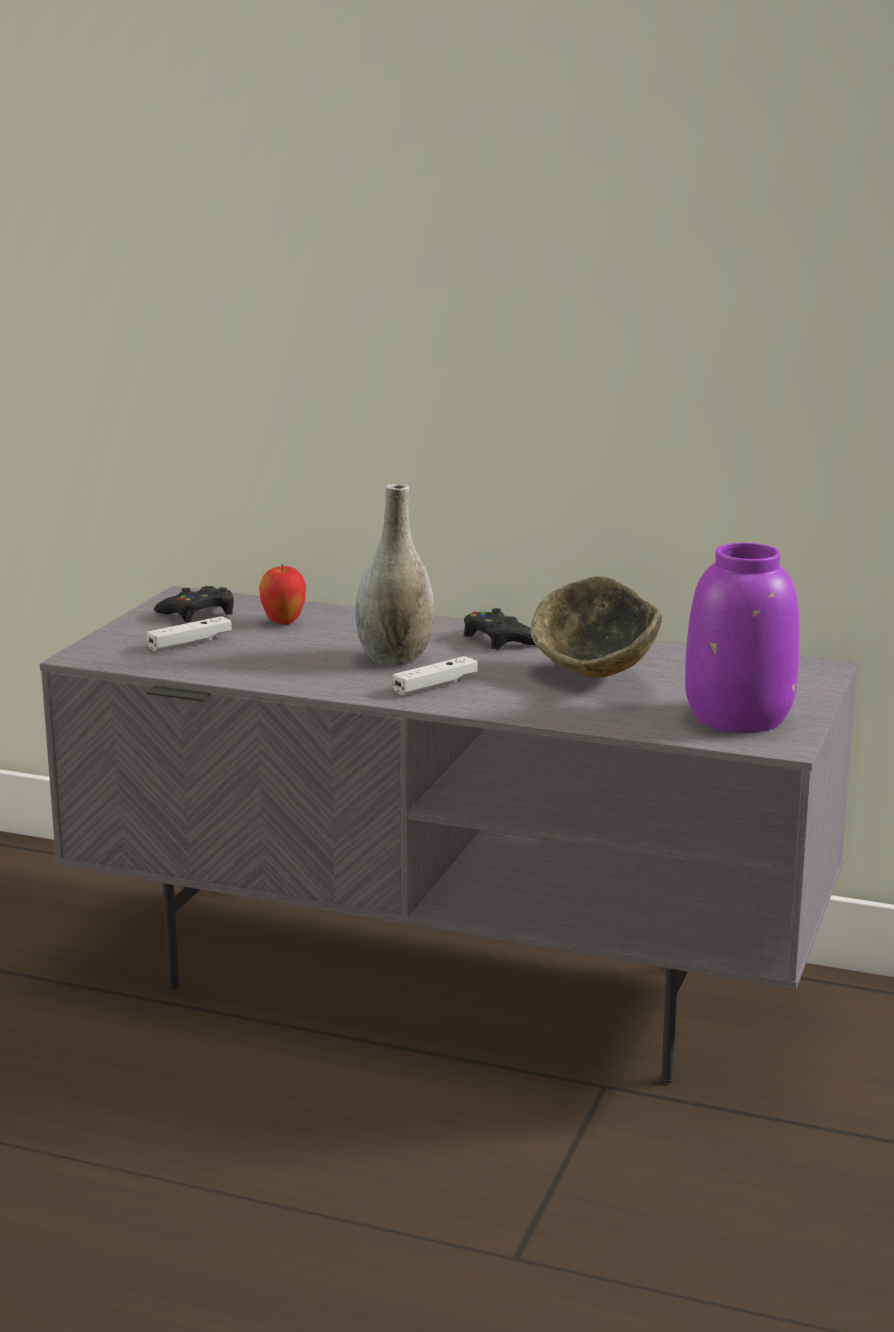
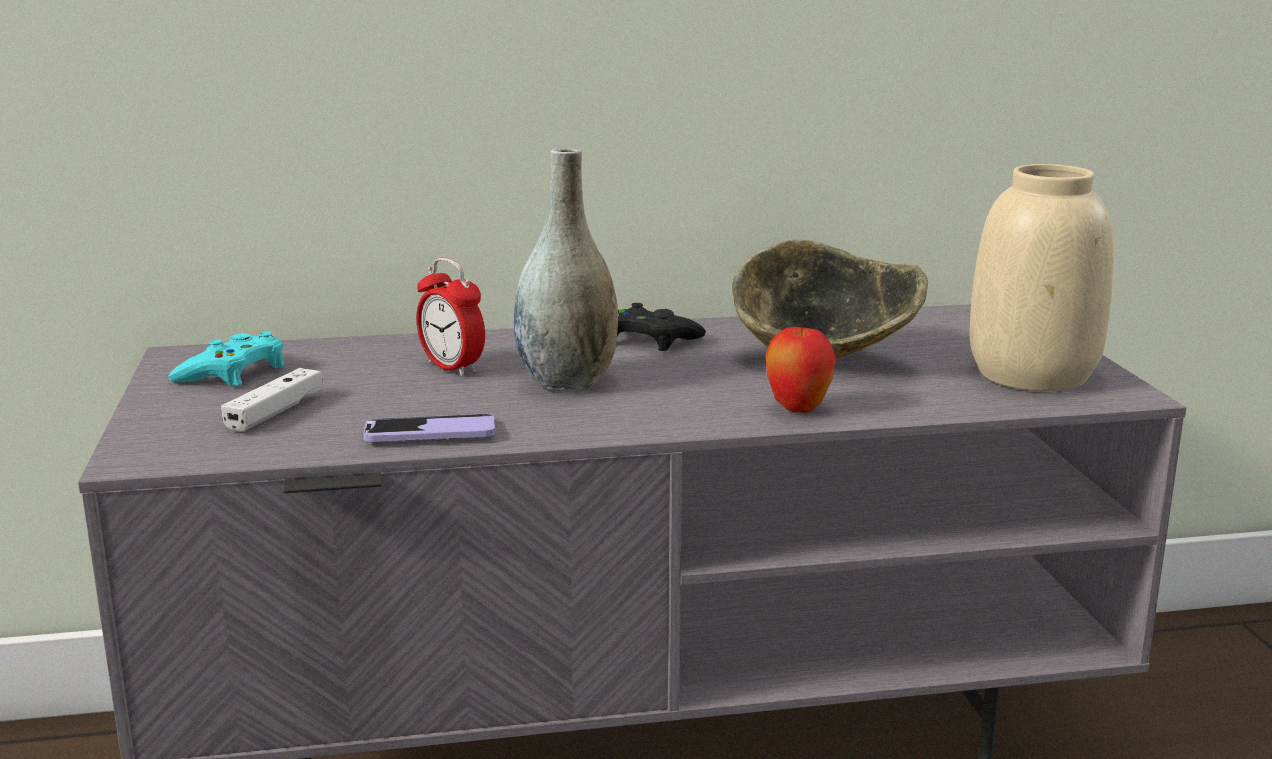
camera: 30 degrees left, 0 degrees up
black game controller [154,586,234,622] -> turquoise game controller [168,332,285,386]
apple [259,564,306,625] -> apple moved to [765,324,836,413]
white game controller [392,656,478,696] -> none
purple vase [685,543,800,733] -> beige vase [969,164,1113,391]
none -> phone [363,414,495,442]
none -> alarm clock [416,258,485,376]

